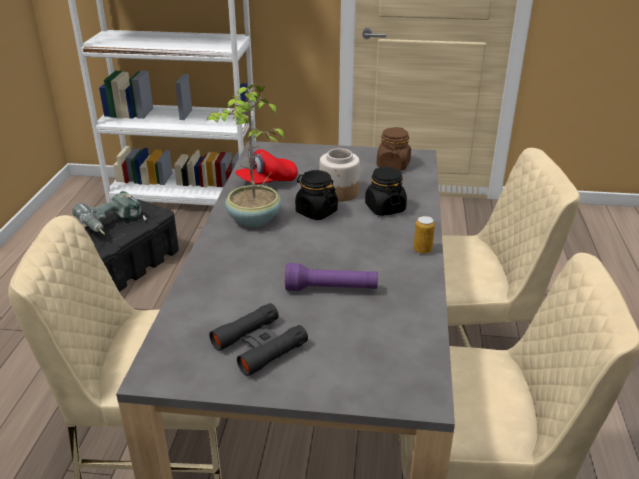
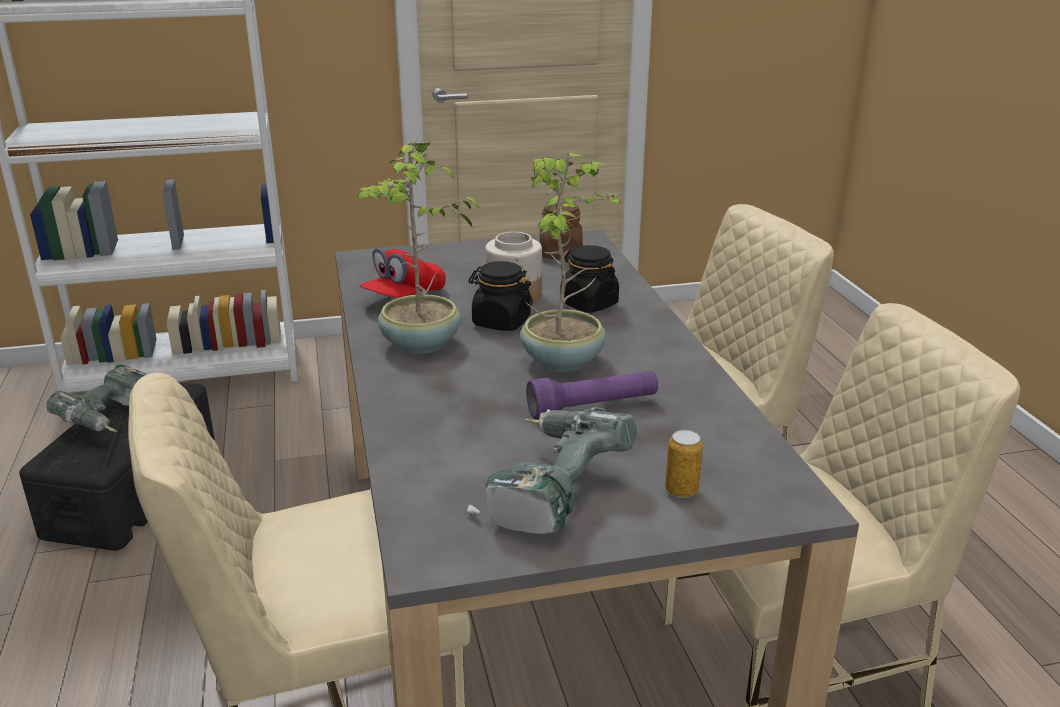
camera: 20 degrees left, 5 degrees down
black binoculars [209,303,308,376] -> power drill [467,407,637,534]
can [414,216,435,254] -> can moved to [665,430,703,498]
none -> potted plant [520,153,622,372]

